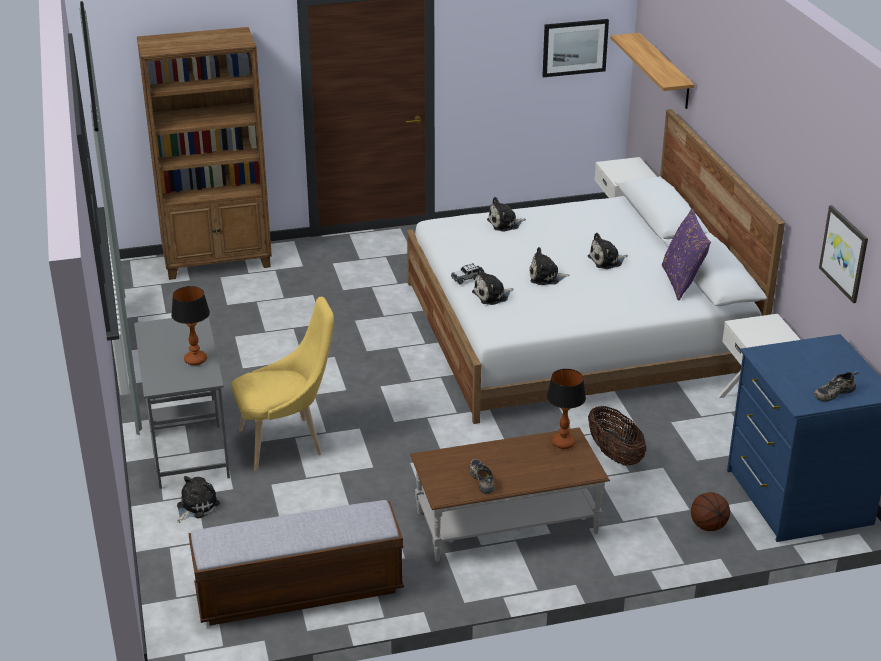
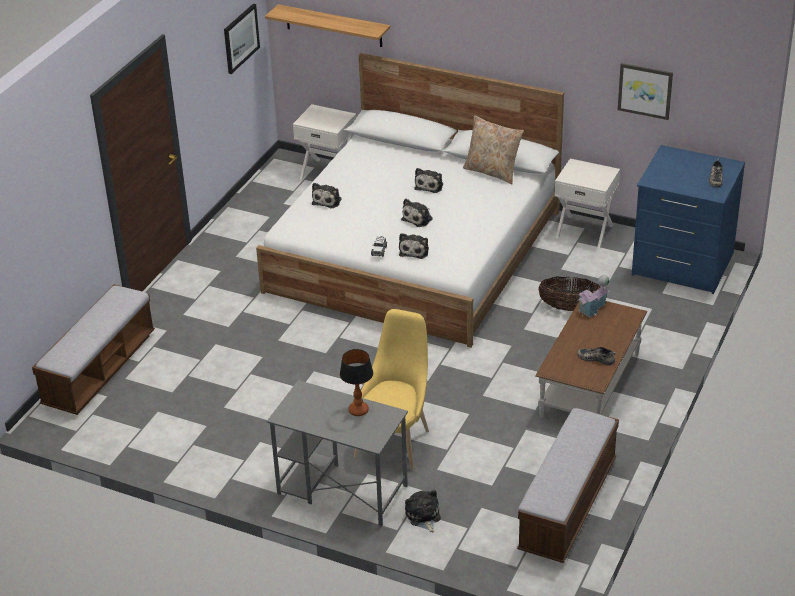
camera: 50 degrees left, 5 degrees up
brown bookcase [137,27,272,280] -> bench [32,284,155,415]
table lamp [547,369,586,449] -> toy house [577,275,610,317]
purple pillow [662,208,711,301] -> beige pillow [463,115,524,184]
basketball [691,492,730,531] -> none

